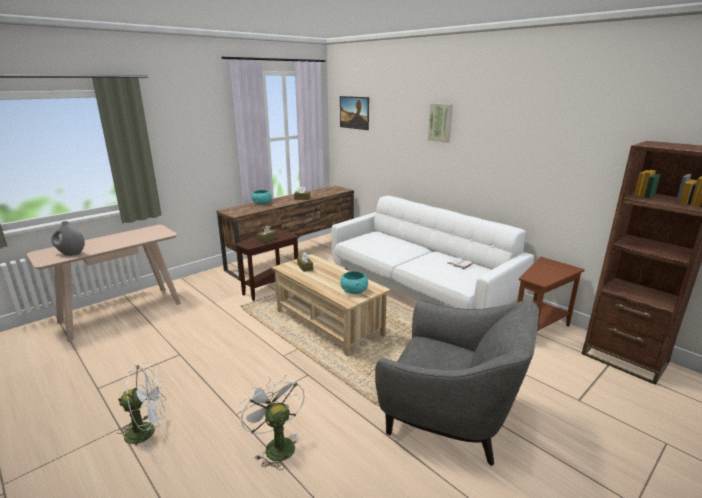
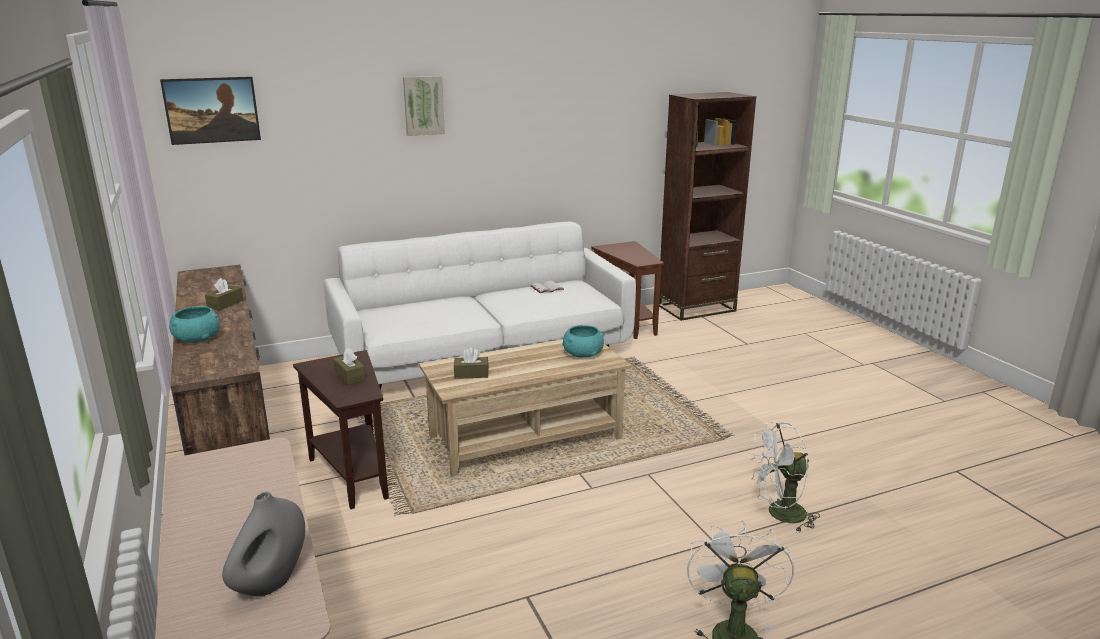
camera: 70 degrees left, 0 degrees up
grey armchair [375,300,539,466] -> none

